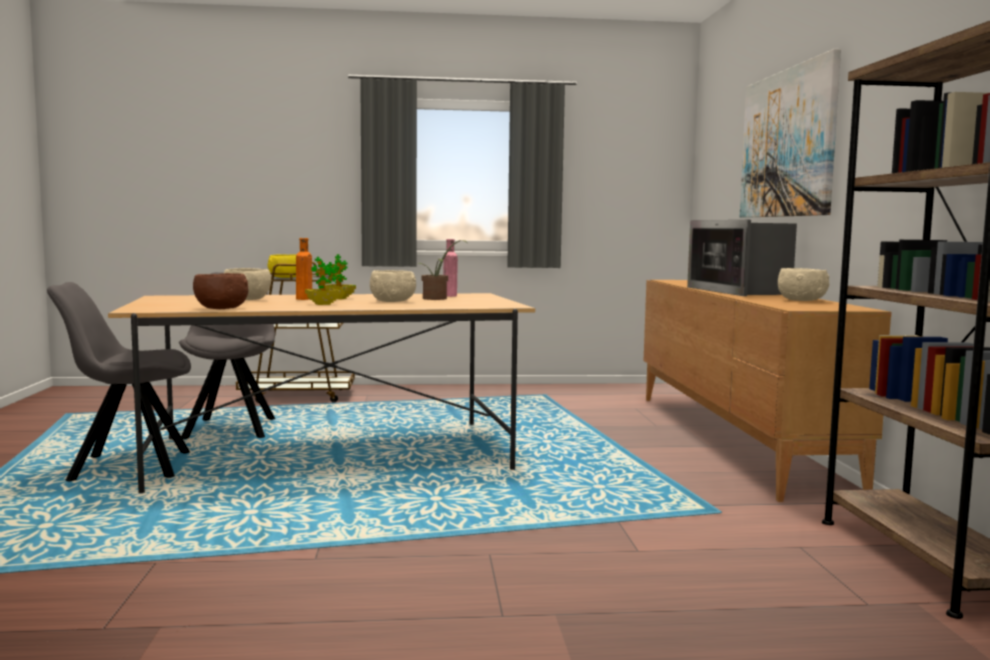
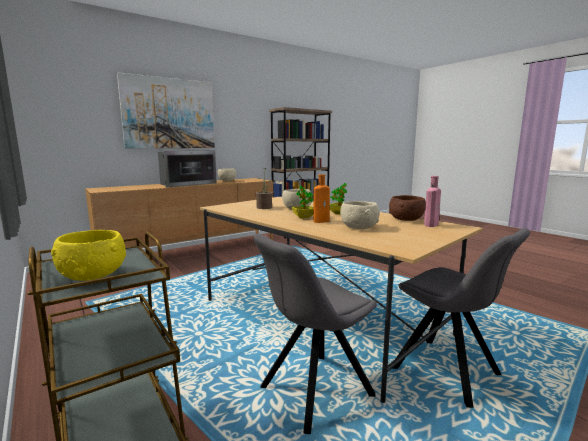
camera: 120 degrees left, 5 degrees up
pink bottle [443,239,458,297] -> pink bottle moved to [424,176,441,227]

